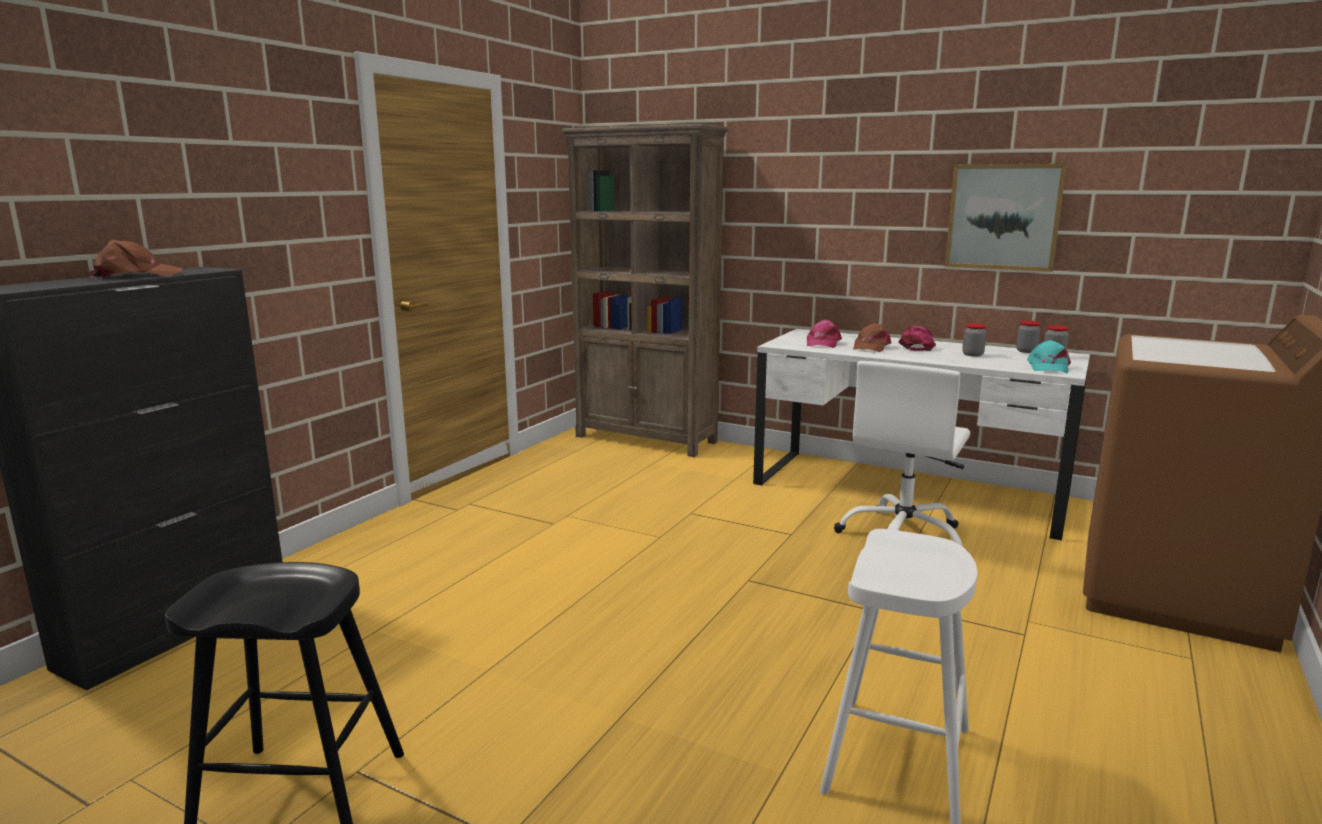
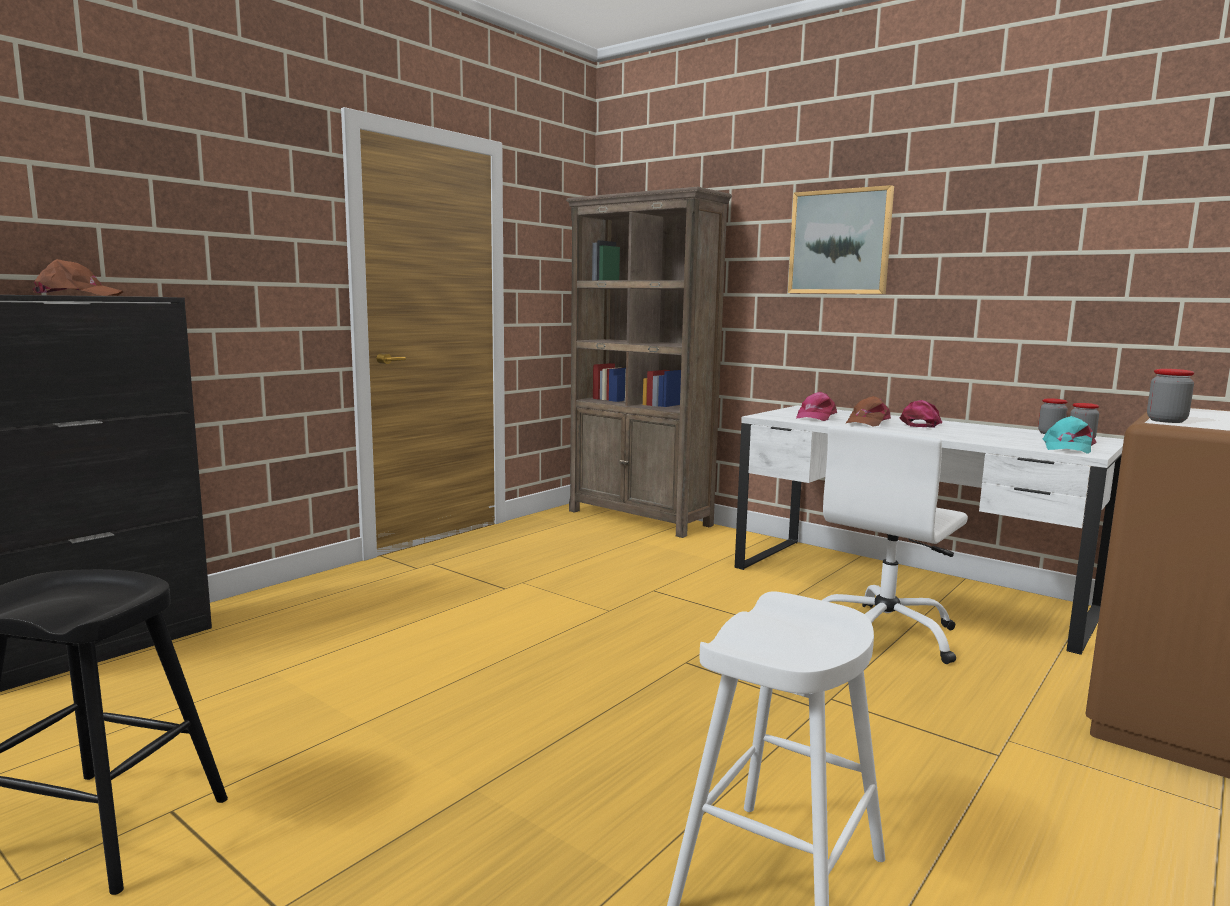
camera: 10 degrees right, 5 degrees down
picture [945,163,1067,272] -> picture moved to [788,185,894,294]
jar [962,324,986,357] -> jar moved to [1147,369,1194,423]

